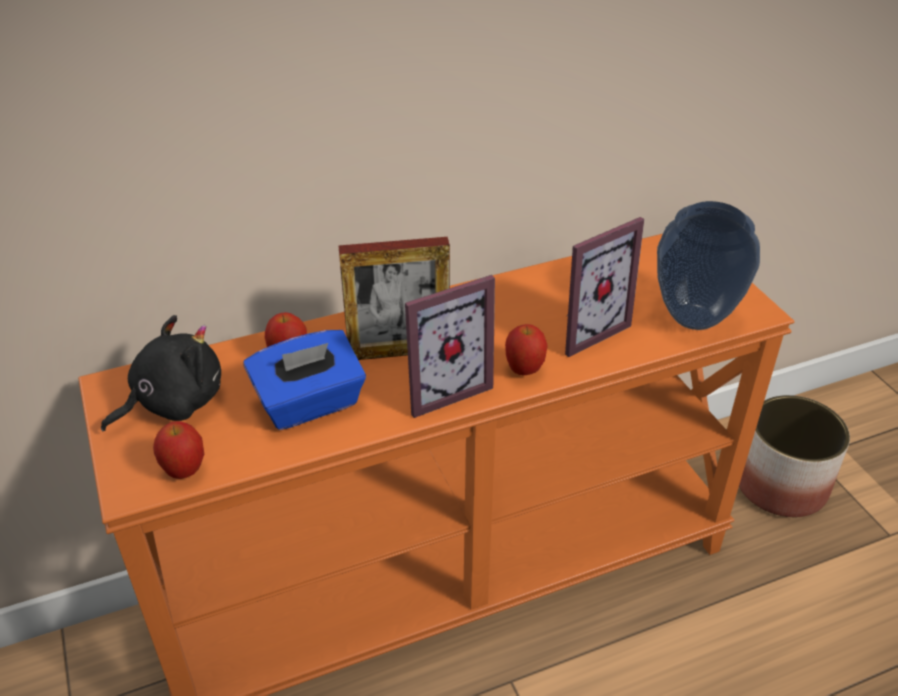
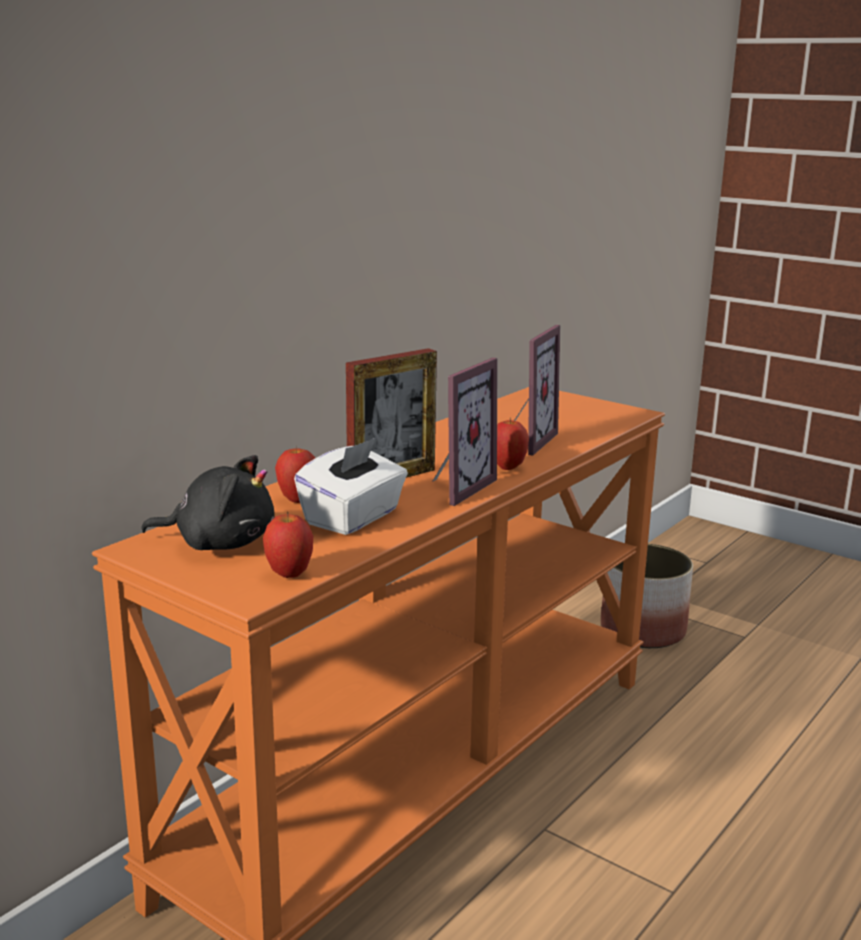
camera: 30 degrees left, 20 degrees down
black plush toy [101,315,221,431] -> black plush toy turned 75 degrees clockwise [141,455,275,550]
blue tissue box [243,330,366,430] -> white tissue box [294,437,408,535]
vase [657,201,760,330] -> none

